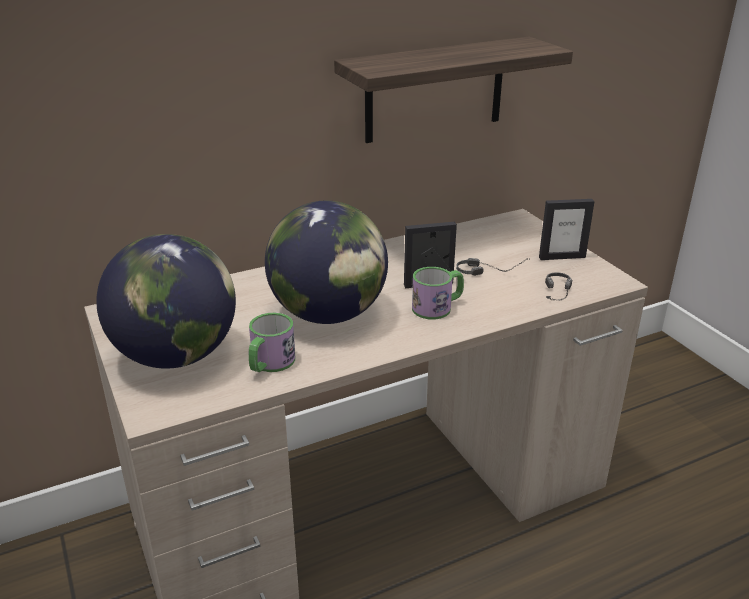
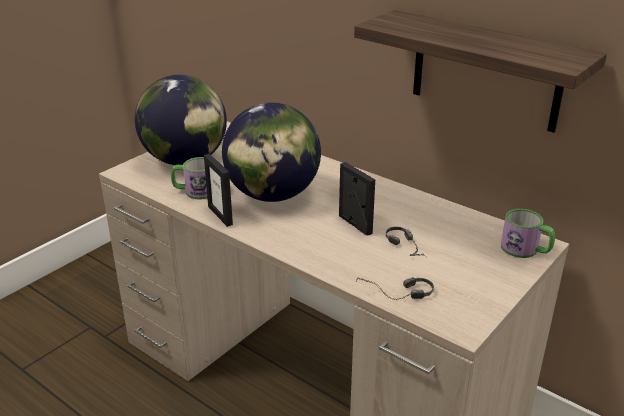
camera: 65 degrees right, 0 degrees up
mug [412,267,464,320] -> mug moved to [501,209,555,258]
picture frame [539,199,595,260] -> picture frame moved to [204,154,233,227]

